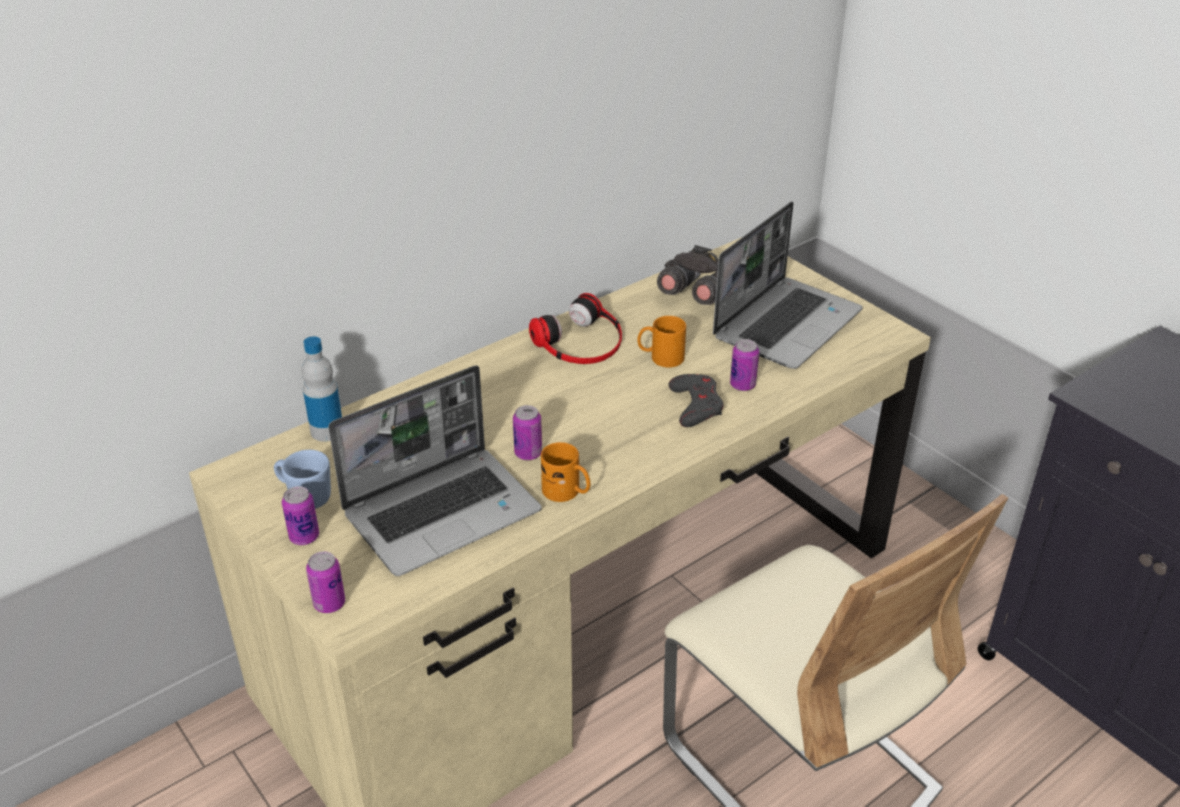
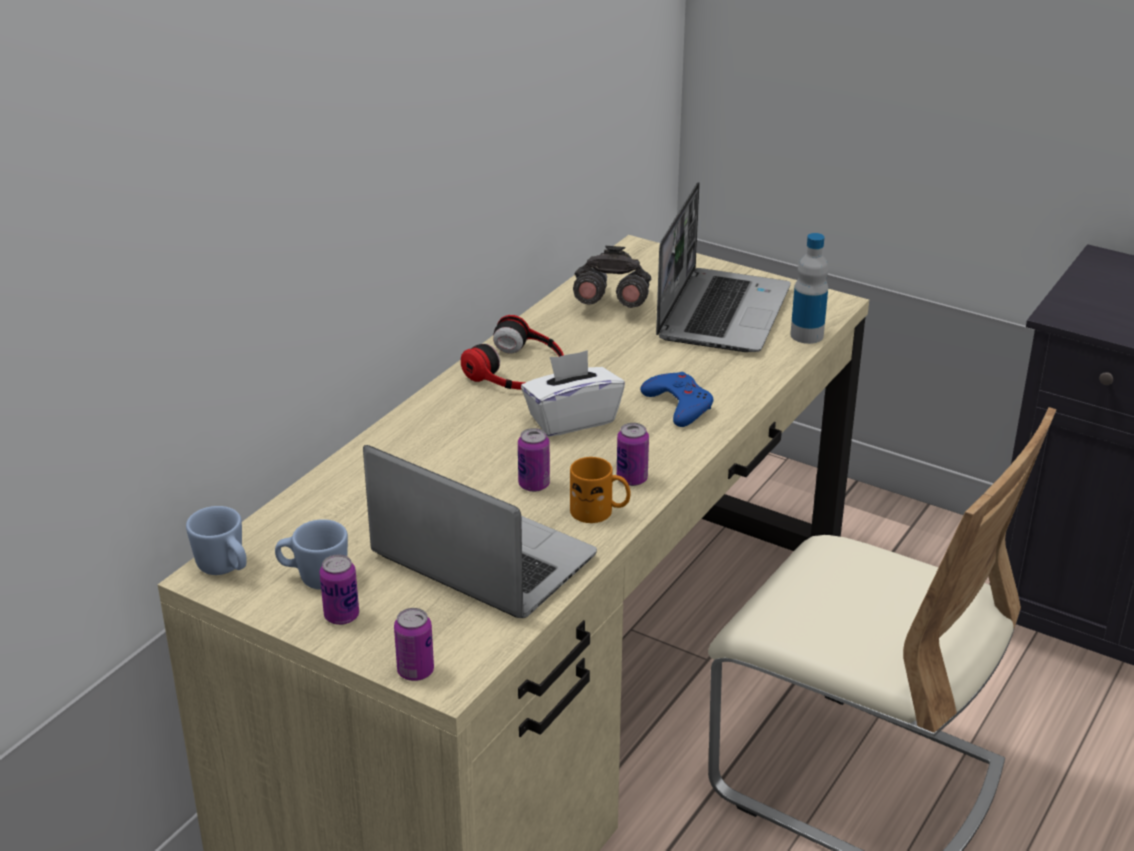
camera: 20 degrees left, 5 degrees down
bottle [301,336,342,442] -> bottle moved to [790,233,829,344]
laptop [328,365,541,576] -> laptop turned 90 degrees counterclockwise [363,445,597,618]
orange mug [637,316,686,367] -> none
grey game controller [668,374,724,427] -> blue game controller [640,372,714,427]
can [730,339,759,391] -> can moved to [617,423,649,486]
none -> blue mug [186,506,247,575]
none -> white tissue box [521,350,625,437]

